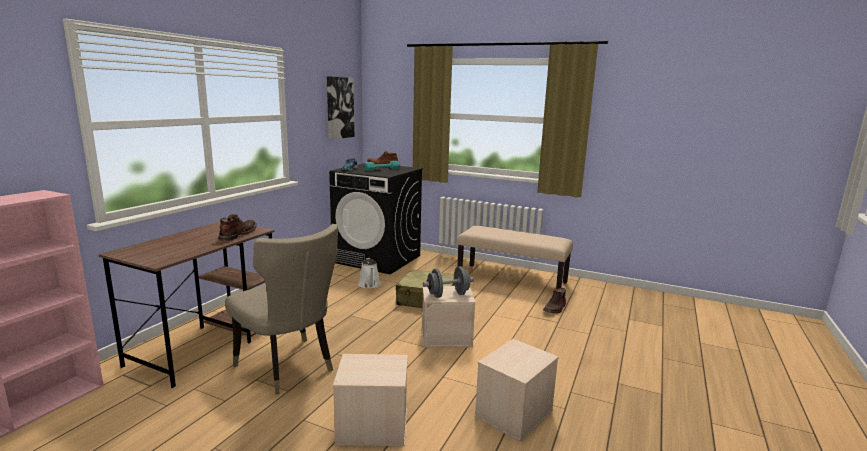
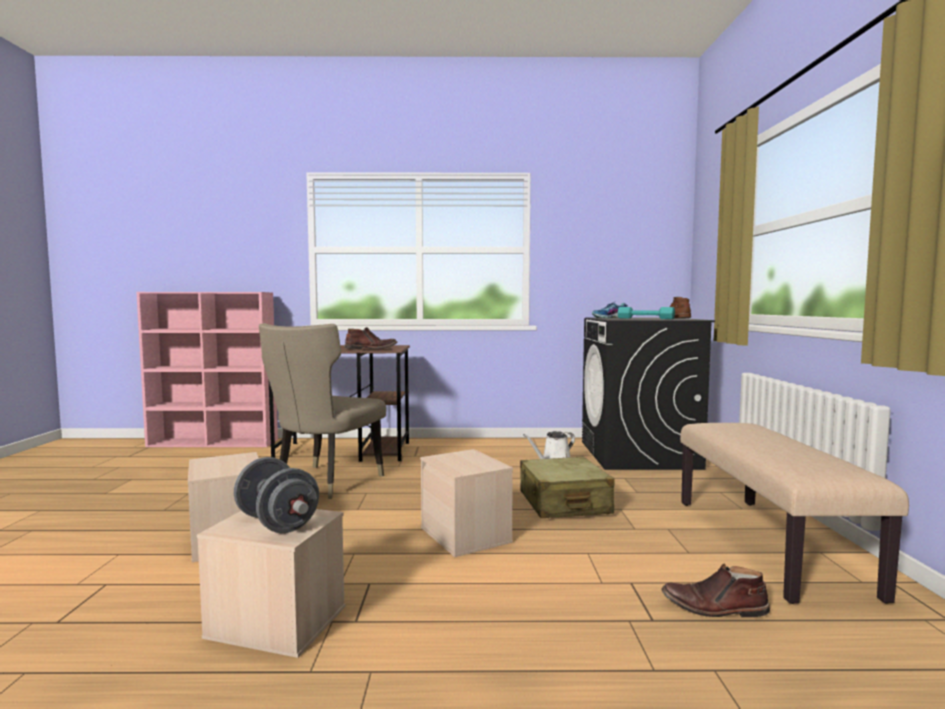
camera: 65 degrees right, 10 degrees down
picture [327,76,354,140] -> none
grey dumbbell [423,266,474,298] -> grey dumbbell moved to [234,457,319,533]

